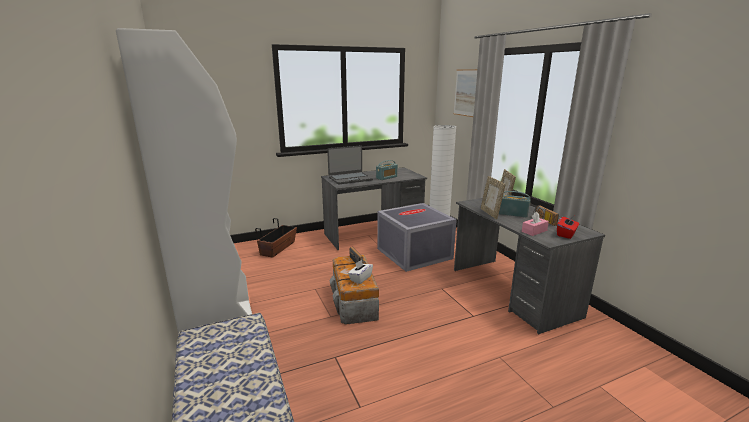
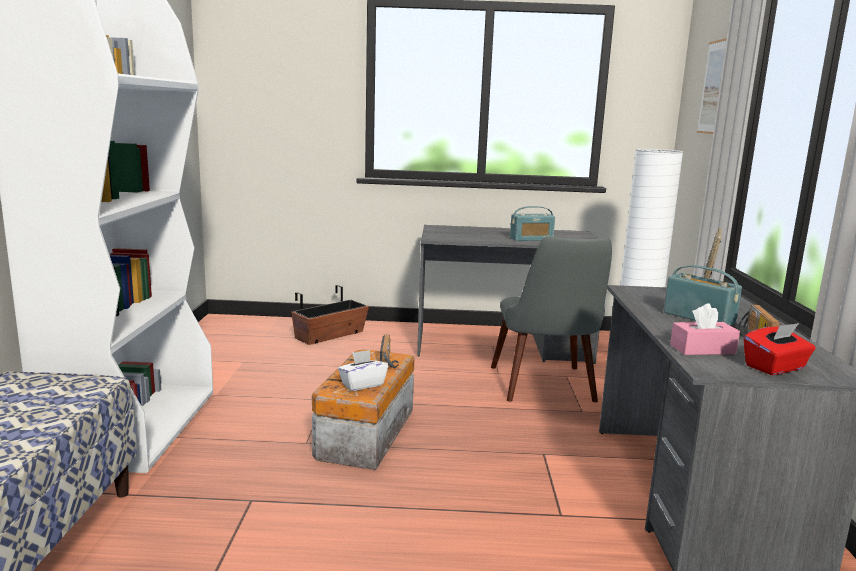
camera: 25 degrees right, 5 degrees down
laptop [327,145,373,184] -> none
grey storage box [377,203,457,272] -> grey chair [491,236,612,402]
picture frame [481,176,505,219] -> none

